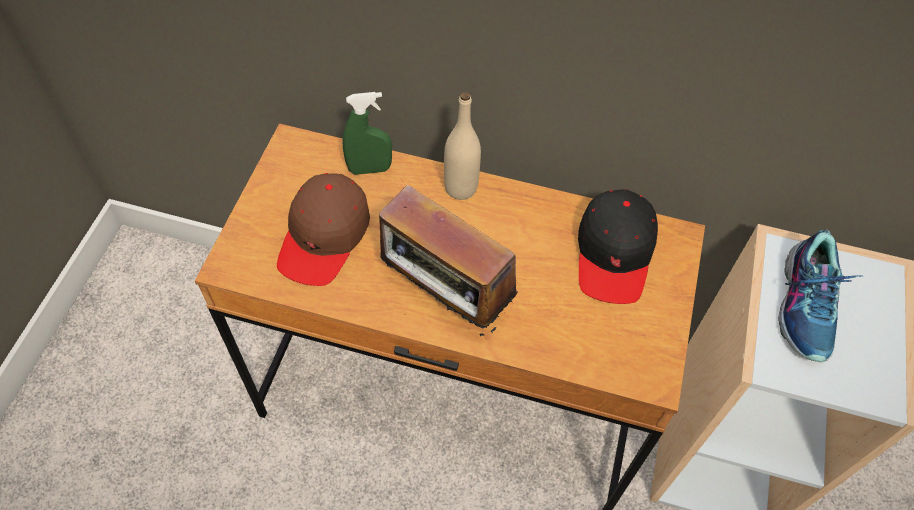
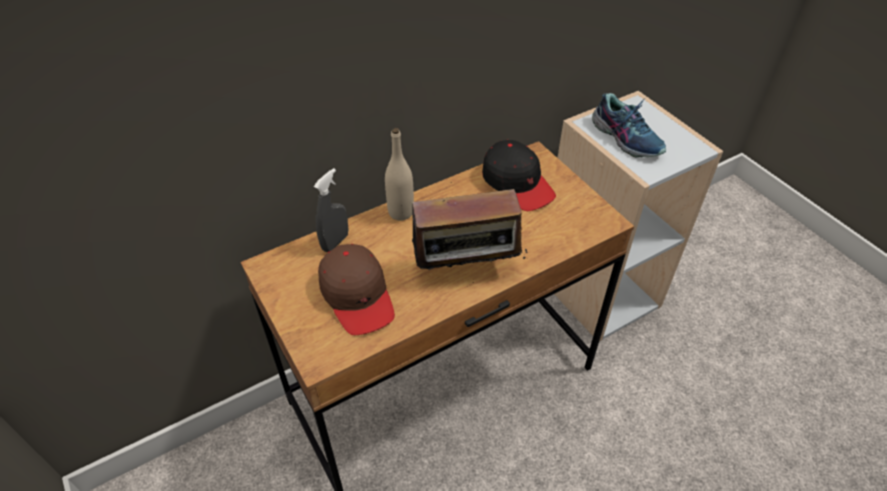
camera: 45 degrees left, 10 degrees down
green spray bottle [342,92,392,175] -> grey spray bottle [314,168,348,252]

